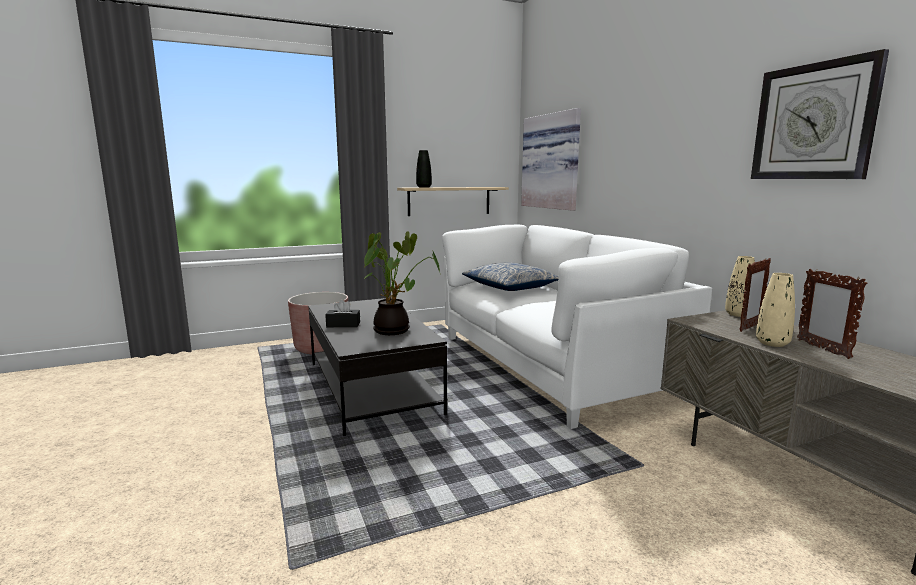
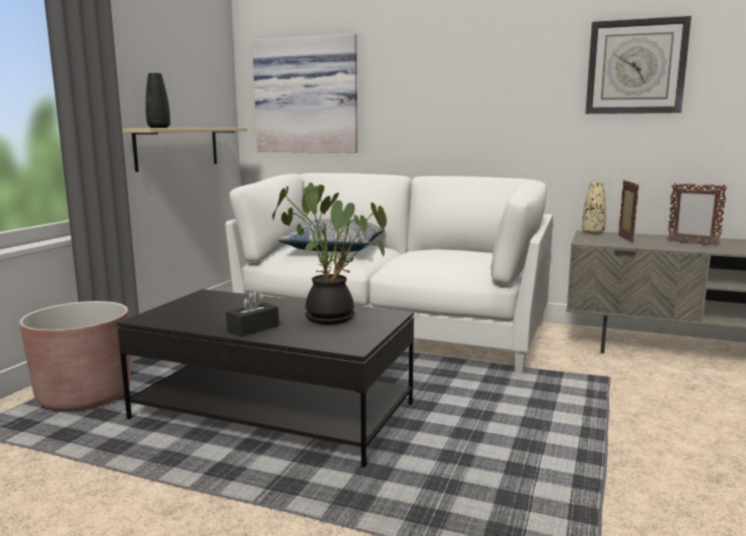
camera: 45 degrees left, 0 degrees up
beige vase [756,273,795,347] -> none

